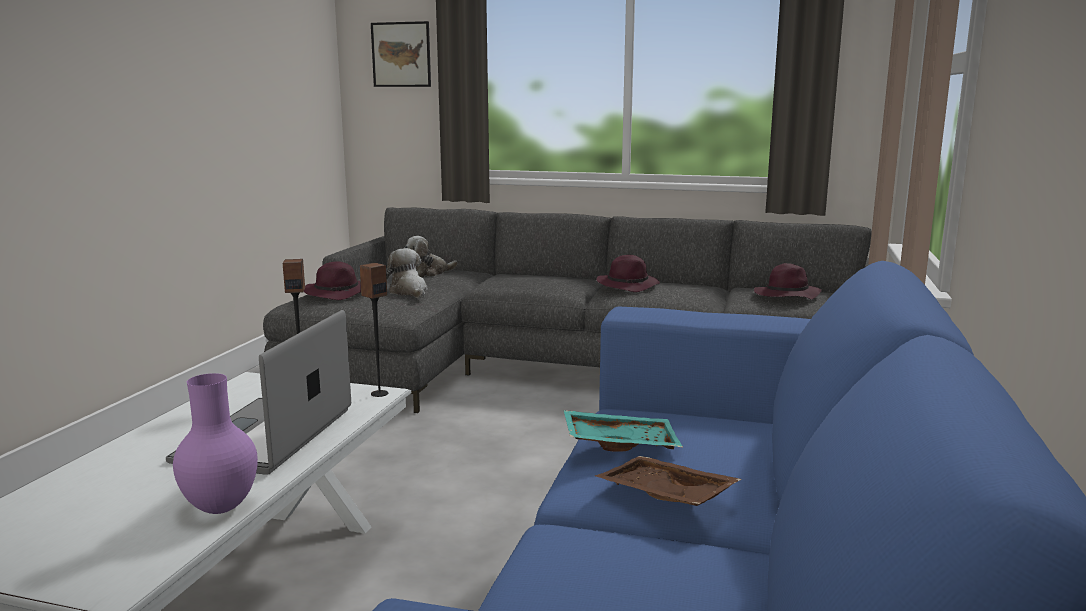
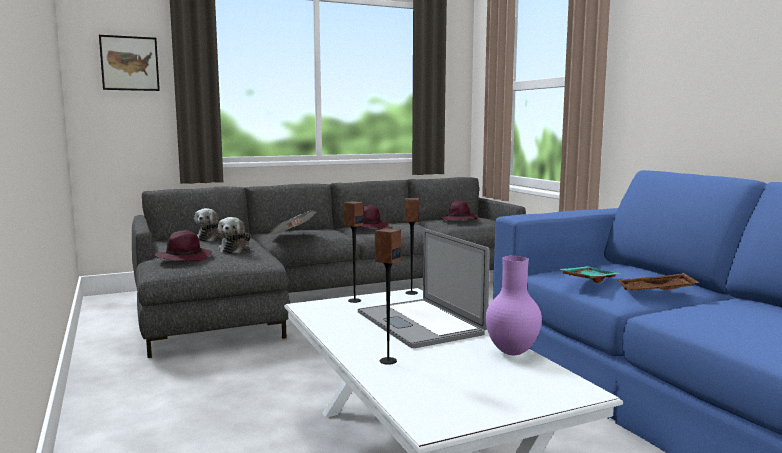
camera: 40 degrees left, 5 degrees down
plush toy [386,248,428,298] -> plush toy turned 105 degrees counterclockwise [218,217,251,254]
none -> newspaper [267,210,316,235]
none -> speaker [375,228,401,365]

